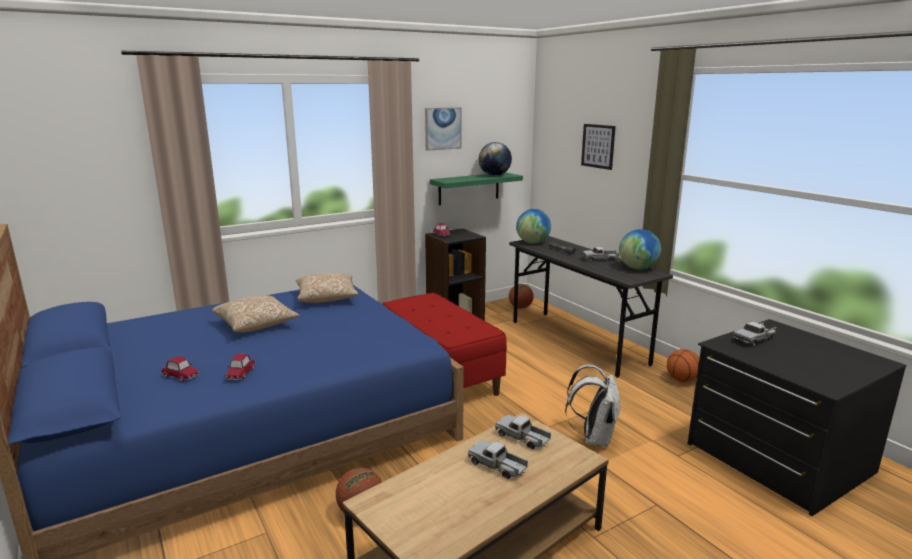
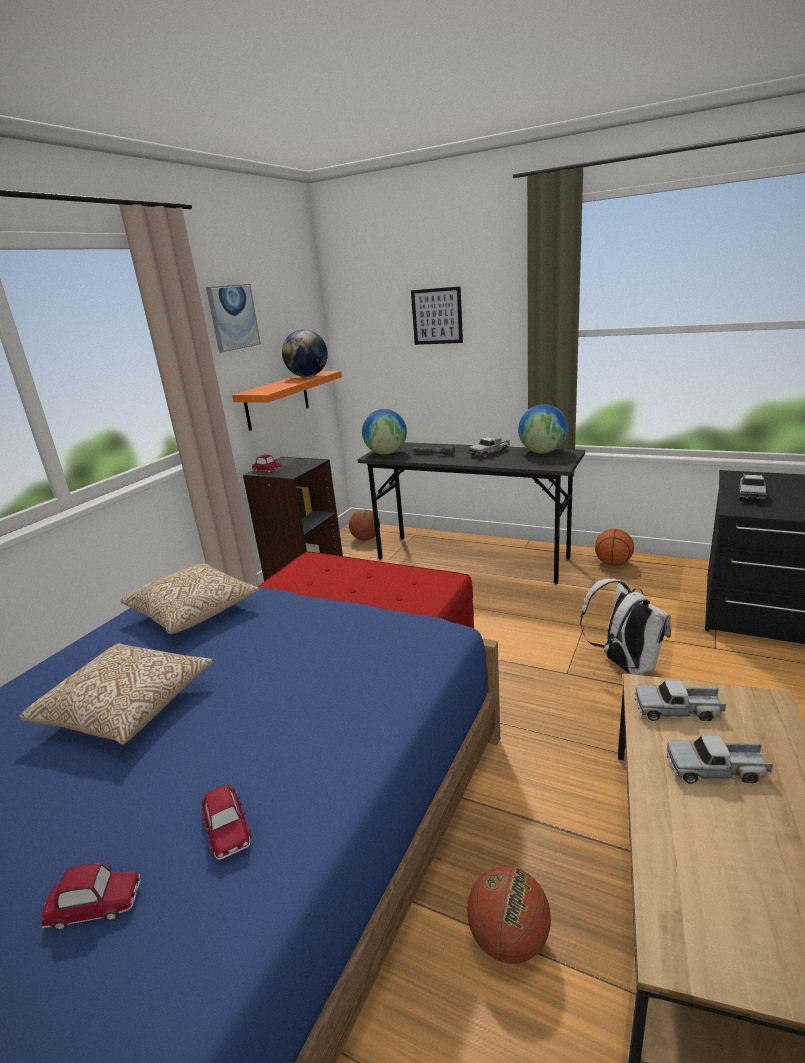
camera: 30 degrees left, 5 degrees up
green shelf [430,172,523,205] -> orange shelf [232,371,342,431]

